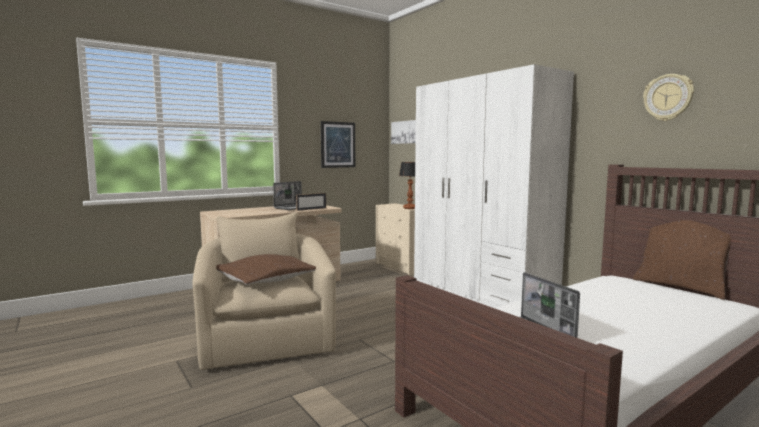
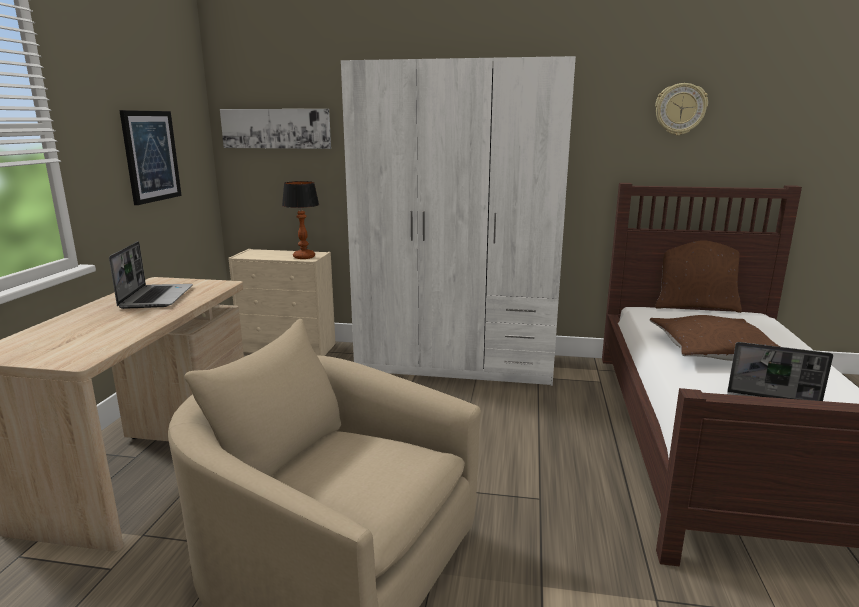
camera: 45 degrees left, 10 degrees up
brown pillow [216,254,316,285] -> brown pillow moved to [650,315,781,361]
picture frame [296,193,326,211] -> none

